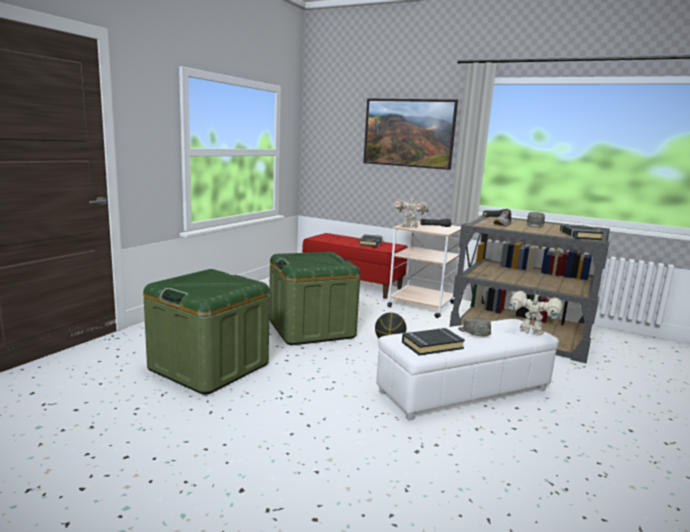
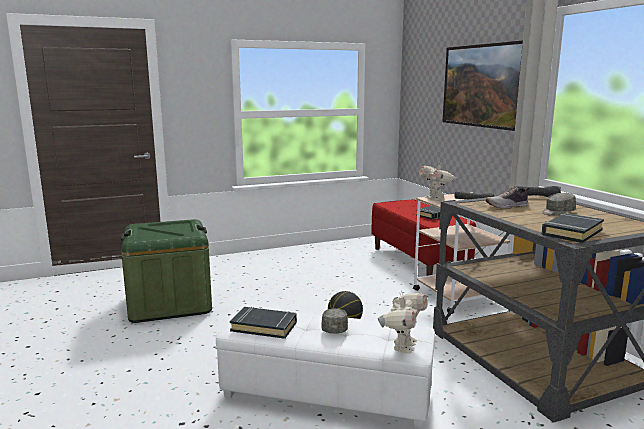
camera: 40 degrees right, 0 degrees up
green storage box [269,252,360,345] -> none
toy robot [508,291,562,336] -> toy robot turned 45 degrees clockwise [378,290,428,354]

